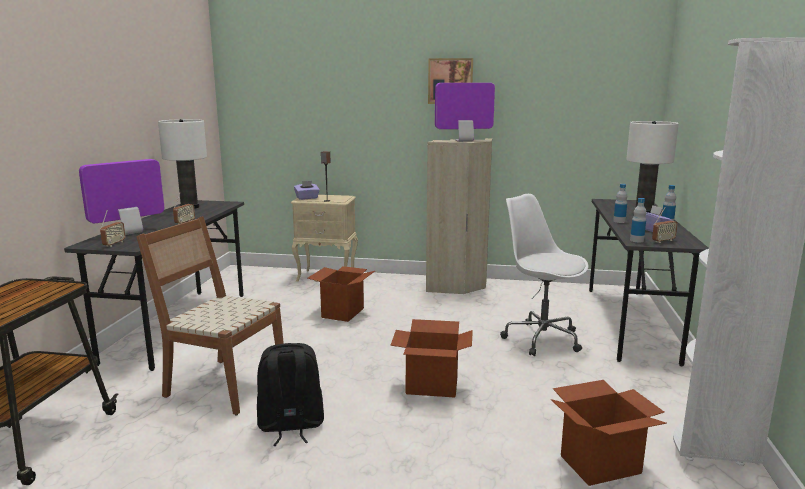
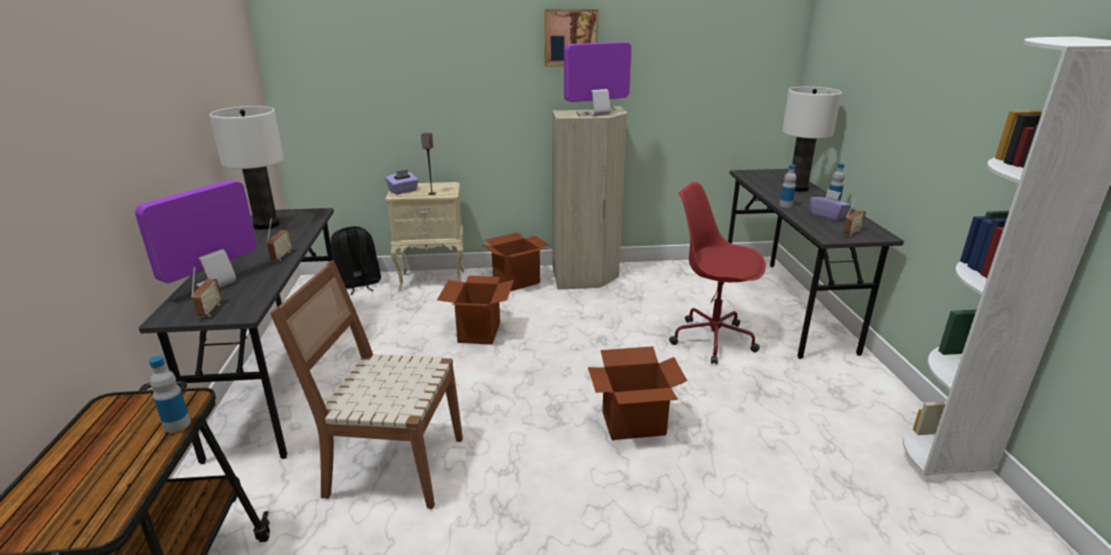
camera: 15 degrees left, 10 degrees up
black backpack [257,343,324,446] -> black backpack moved to [331,226,381,295]
white office chair [500,194,588,356] -> red office chair [669,182,766,364]
cardboard box [551,380,667,486] -> cardboard box moved to [482,232,549,291]
bottle [630,198,646,242] -> bottle moved to [149,356,191,433]

